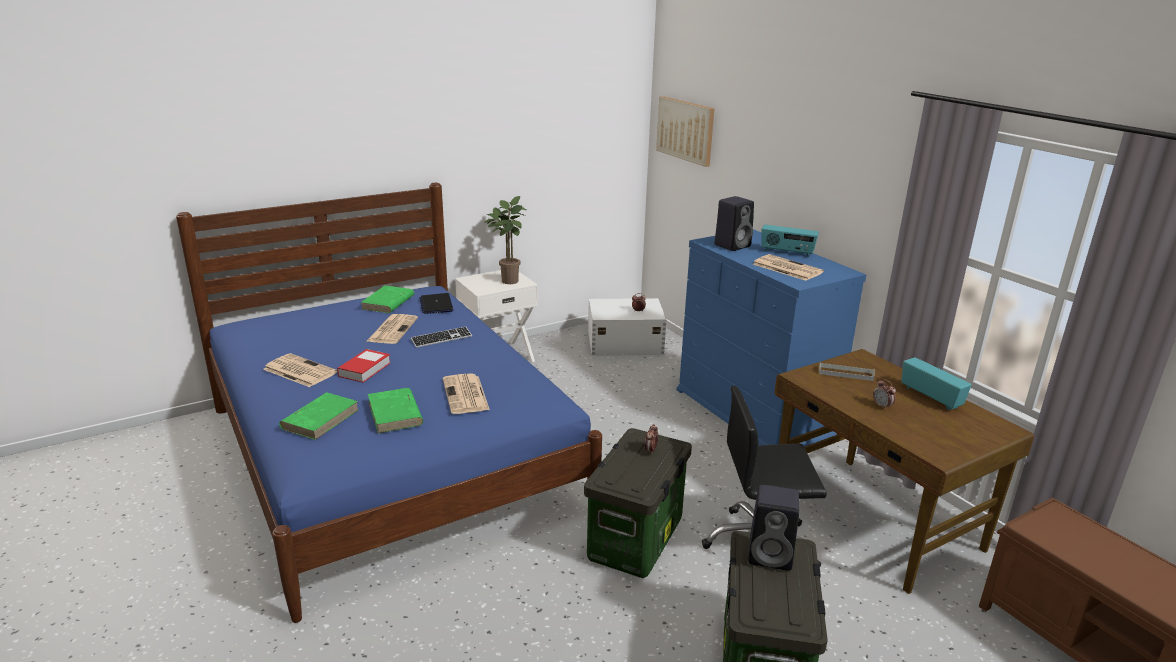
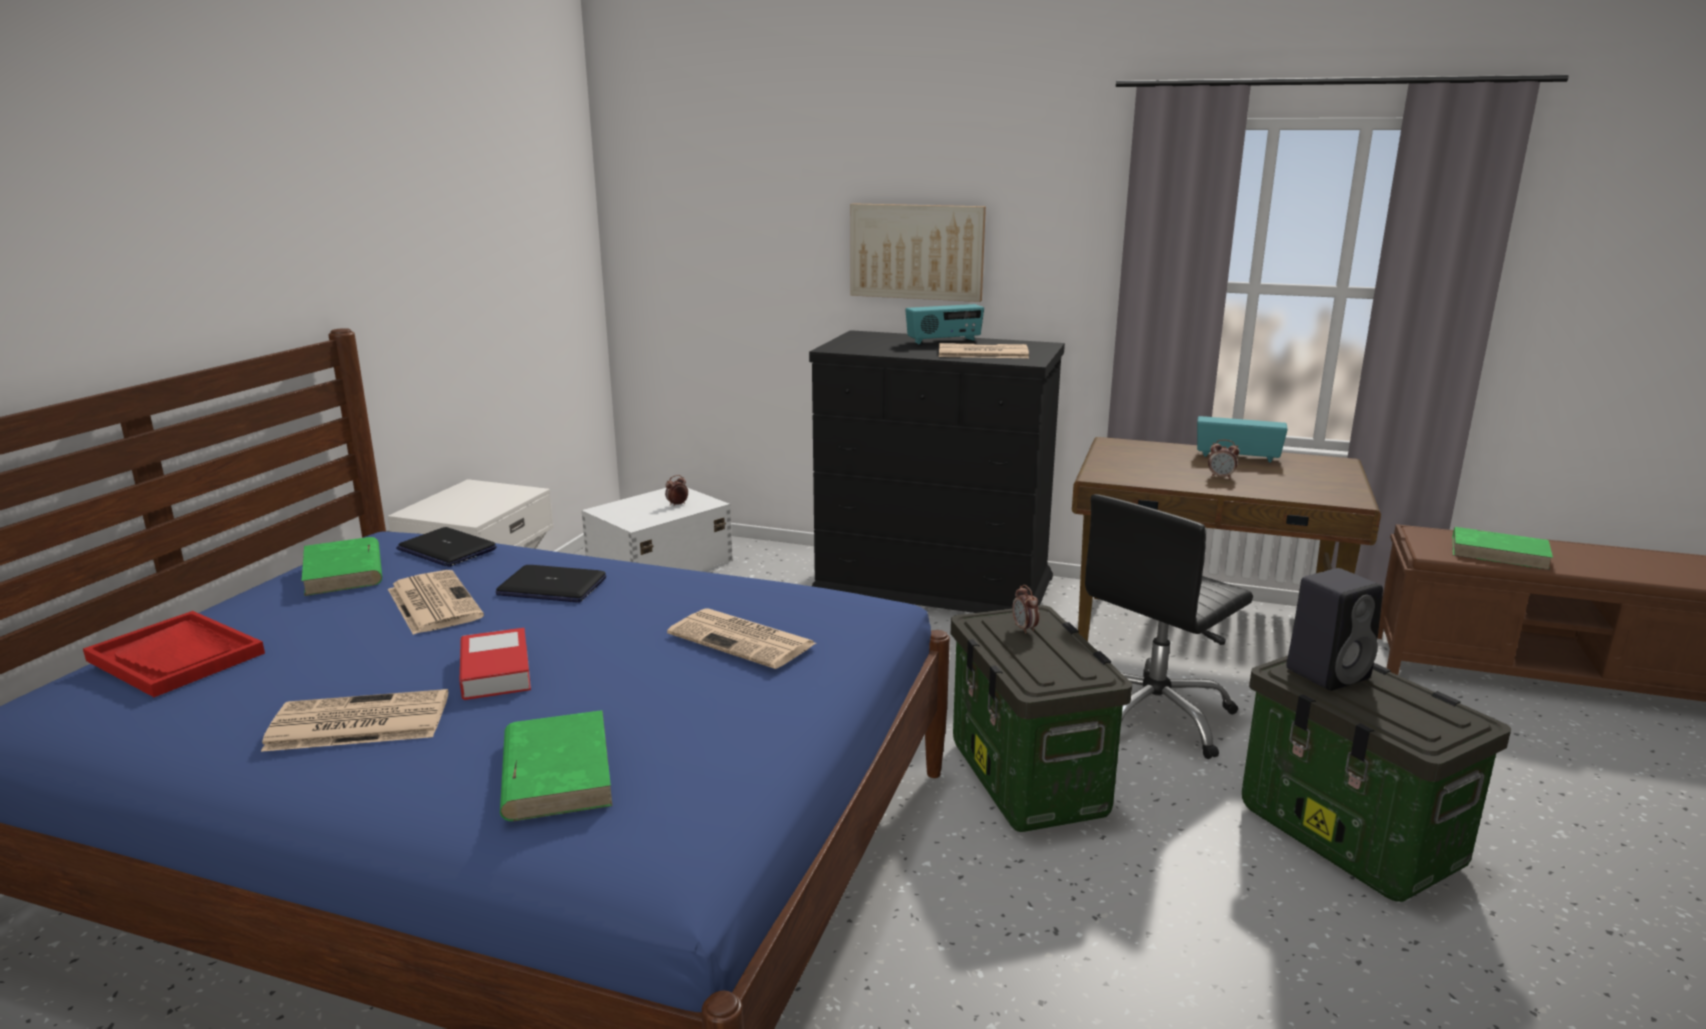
camera: 40 degrees left, 5 degrees down
green book [368,388,423,433] -> green book moved to [1452,527,1553,570]
keyboard [411,327,472,348] -> laptop [496,565,606,603]
potted plant [484,196,526,284] -> none
picture [656,96,714,167] -> picture moved to [850,203,986,302]
blue dresser [677,229,866,447] -> black dresser [809,330,1065,613]
black speaker [714,196,754,251] -> none
grey tray [819,362,874,381] -> none
none -> red tray [83,611,265,697]

